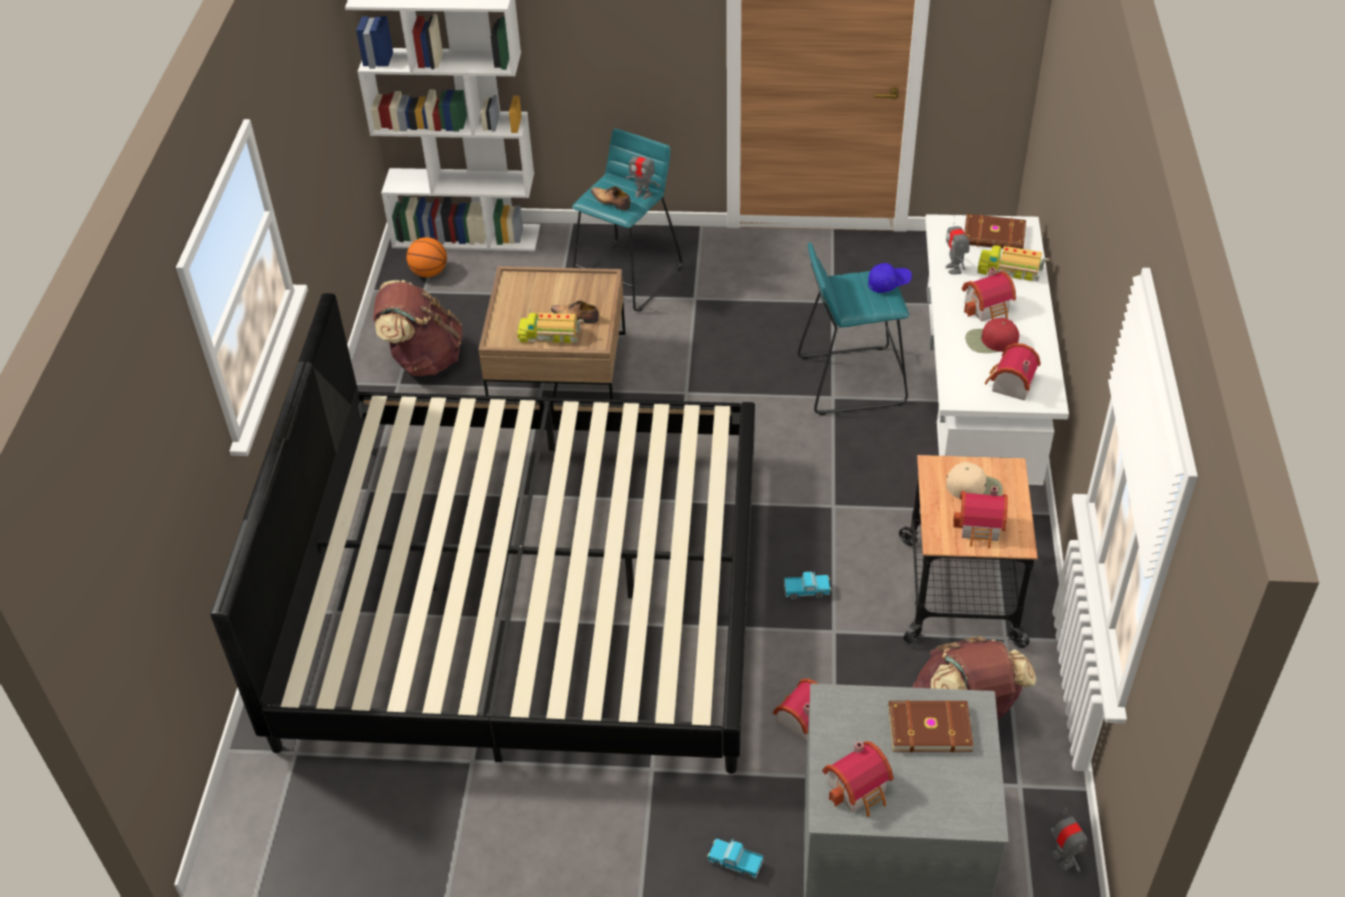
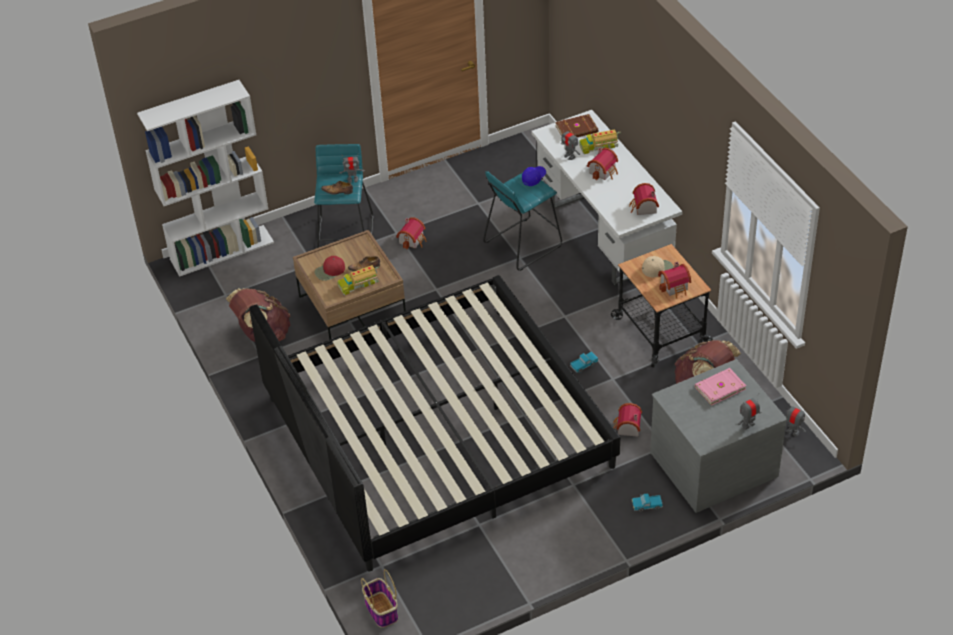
camera: 30 degrees left, 0 degrees up
basketball [407,237,447,278] -> none
toy house [822,741,893,817] -> toy house moved to [396,217,426,249]
brown book [889,700,974,752] -> pink book [695,368,746,406]
red cap [965,318,1019,353] -> red cap moved to [315,256,345,281]
none -> basket [361,569,398,628]
none -> toy robot [738,393,761,430]

